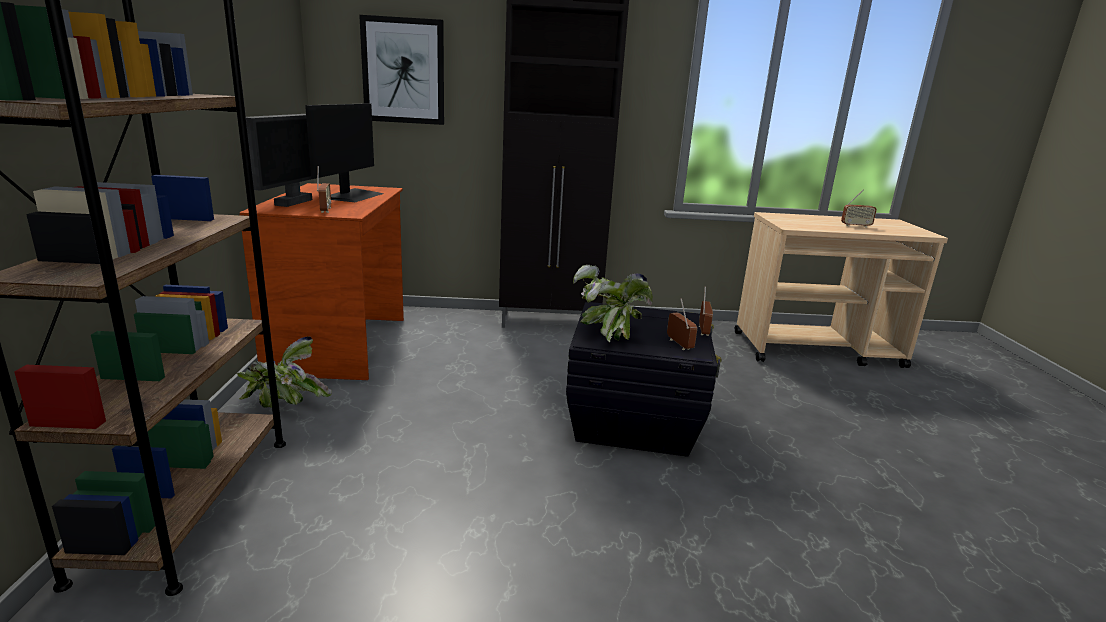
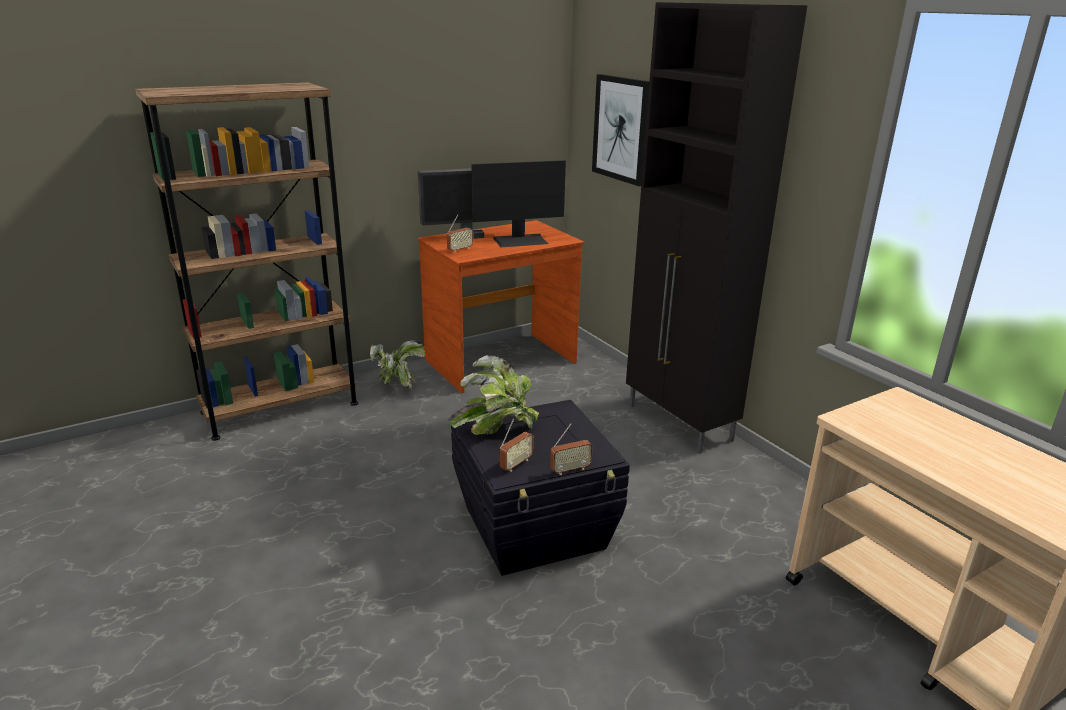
camera: 60 degrees right, 5 degrees up
radio [841,189,877,228] -> none

